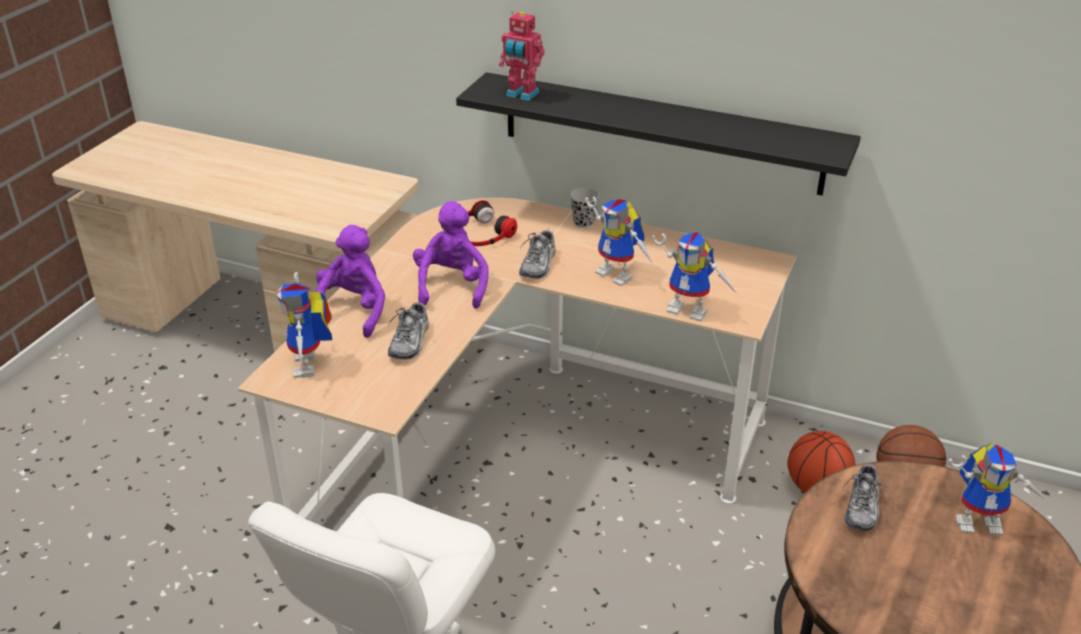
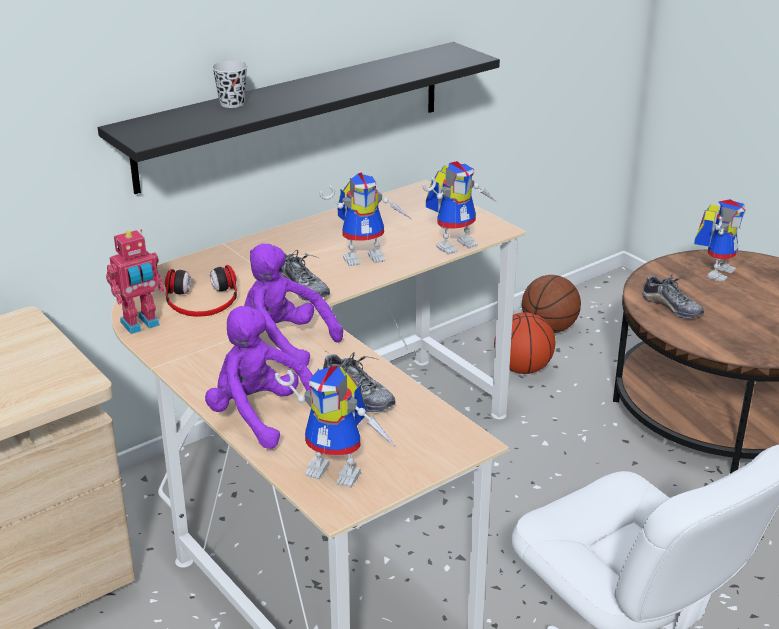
camera: 60 degrees left, 5 degrees down
toy robot [499,11,544,101] -> toy robot moved to [106,230,164,334]
black cup [570,188,599,228] -> black cup moved to [212,61,247,108]

